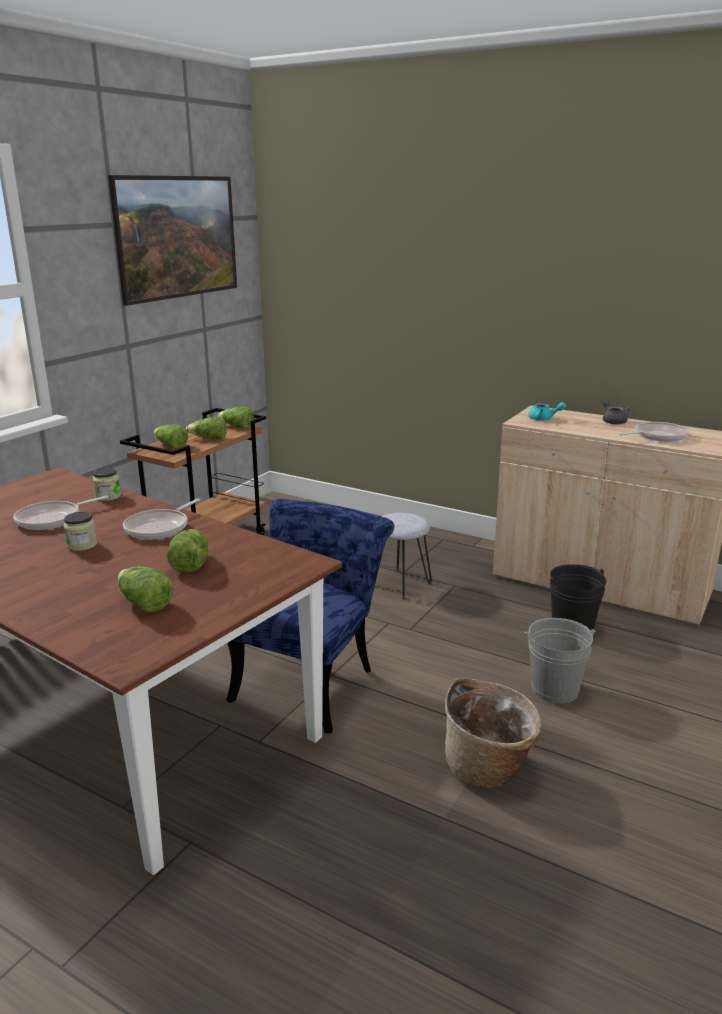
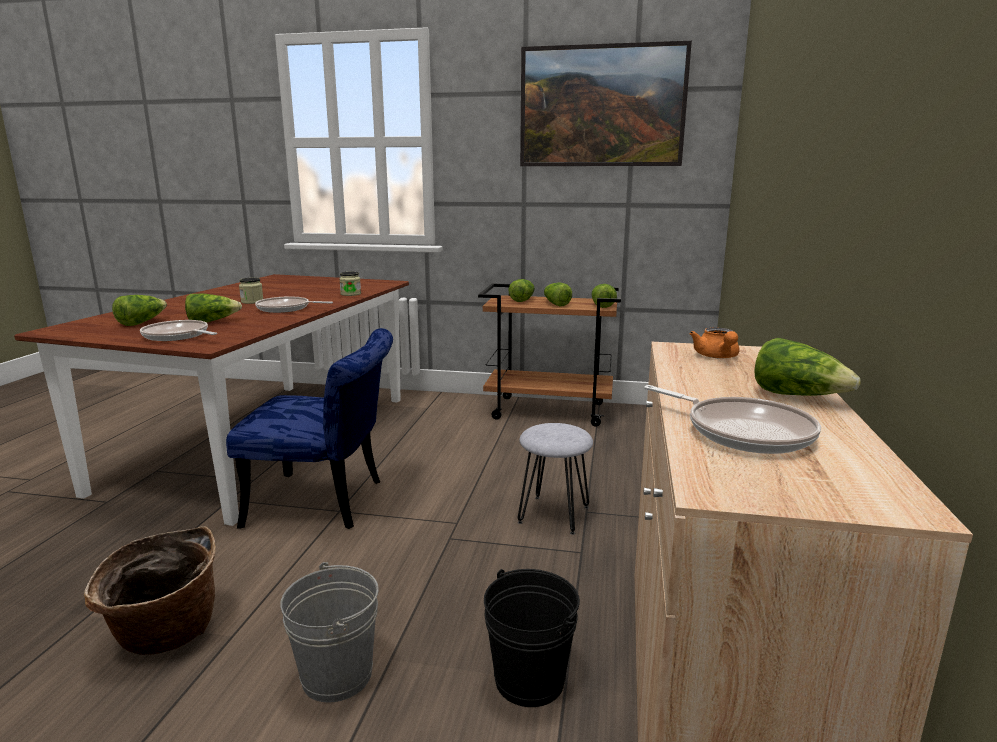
camera: 70 degrees right, 5 degrees down
frying pan [14,496,109,530] -> frying pan moved to [140,320,217,341]
turquoise teapot [528,402,566,421] -> orange teapot [690,327,740,359]
grey teapot [602,399,630,424] -> lettuce [754,338,861,396]

